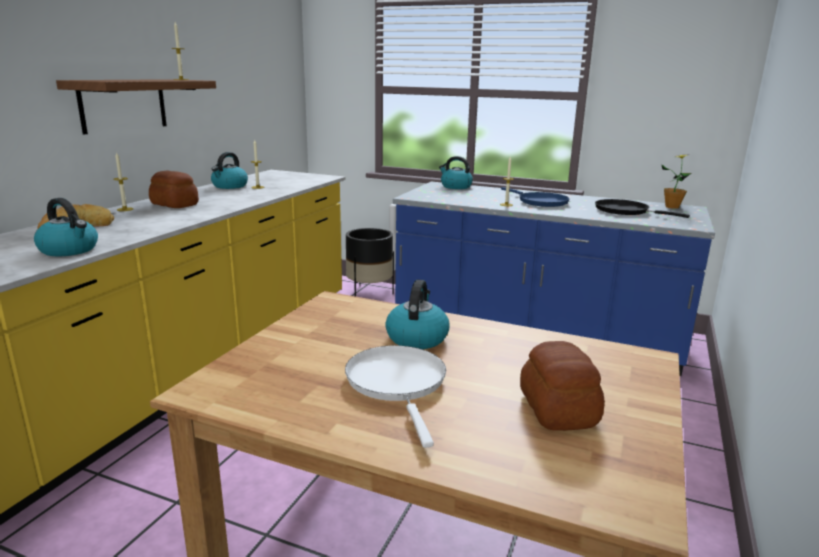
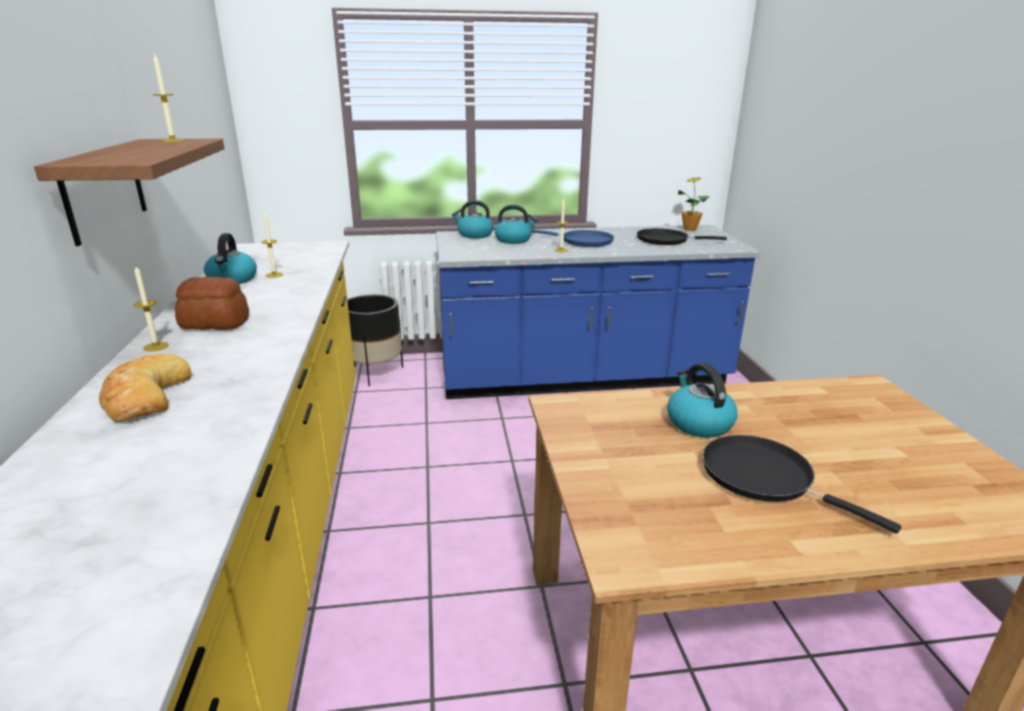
camera: 30 degrees left, 5 degrees up
kettle [34,198,98,256] -> kettle moved to [495,205,537,244]
white frying pan [345,345,446,448] -> black frying pan [702,435,901,534]
bread [520,341,605,431] -> none

